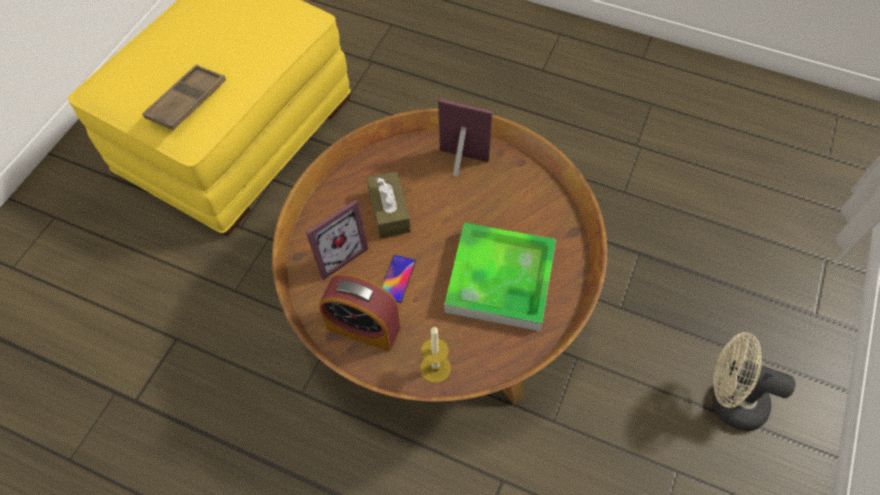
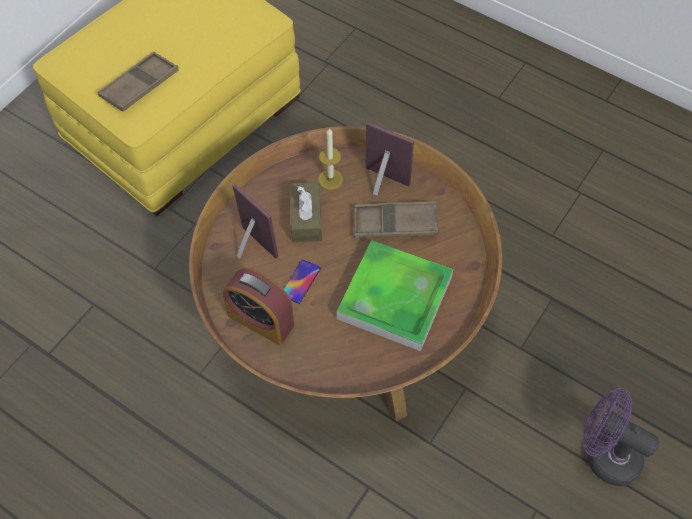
camera: 10 degrees right, 0 degrees up
picture frame [306,199,368,280] -> picture frame turned 105 degrees counterclockwise [233,184,278,259]
candle [420,327,451,383] -> candle moved to [318,128,343,190]
beige fan [713,332,796,431] -> purple fan [583,388,660,486]
none -> brown tray [354,201,438,238]

